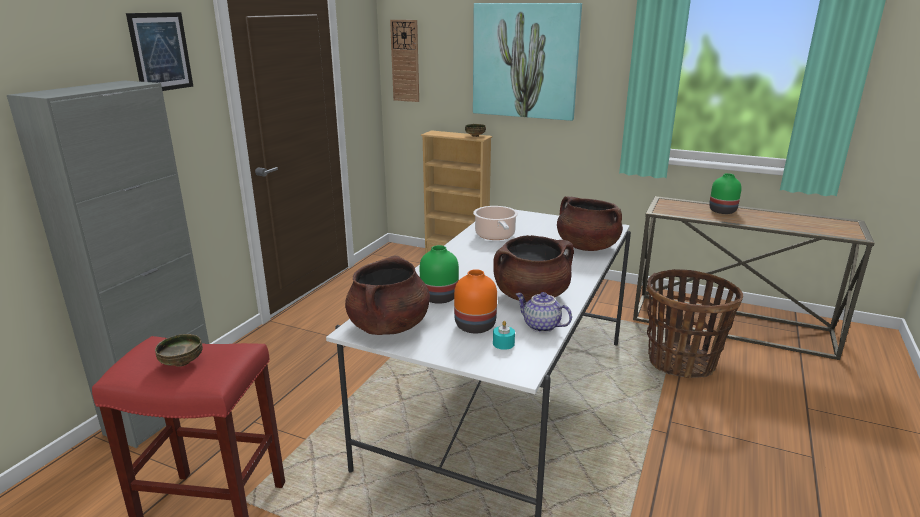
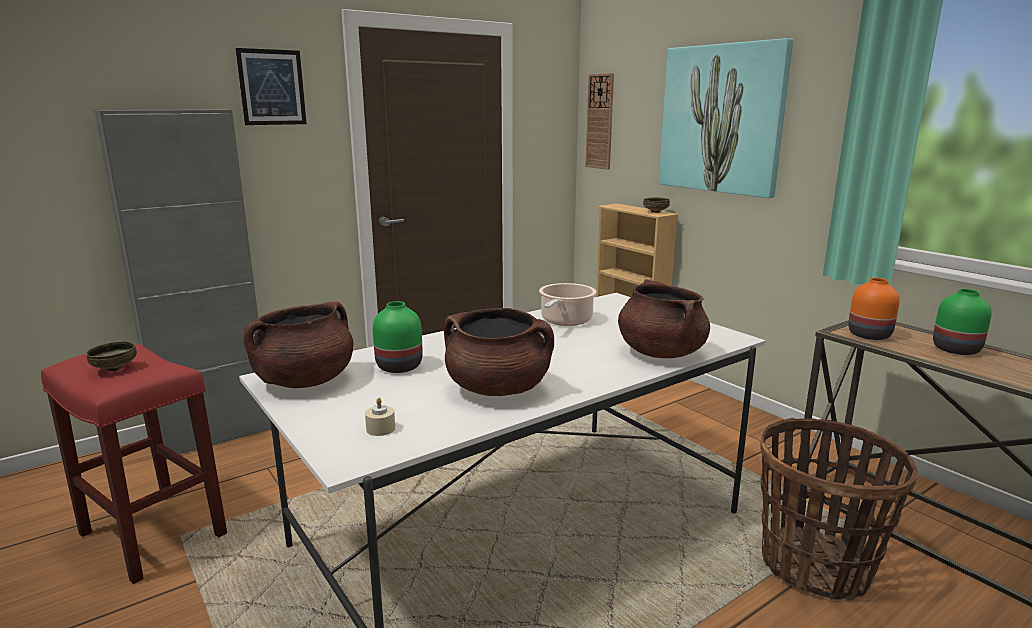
camera: 30 degrees right, 5 degrees down
orange vase [454,269,497,333] -> orange vase moved to [848,278,900,340]
turquoise candle [493,321,515,350] -> beige candle [365,397,395,436]
teapot [516,292,572,332] -> none

